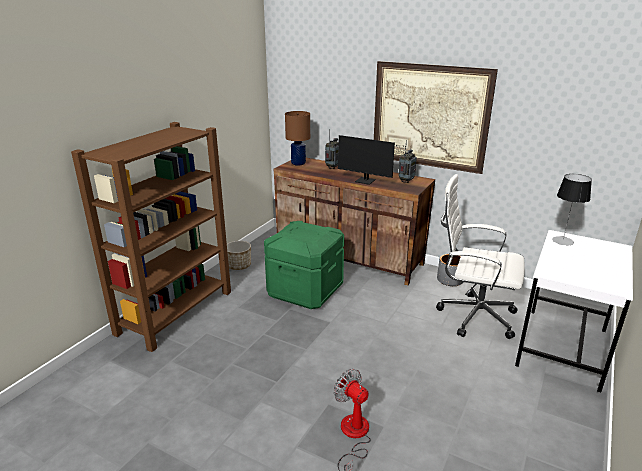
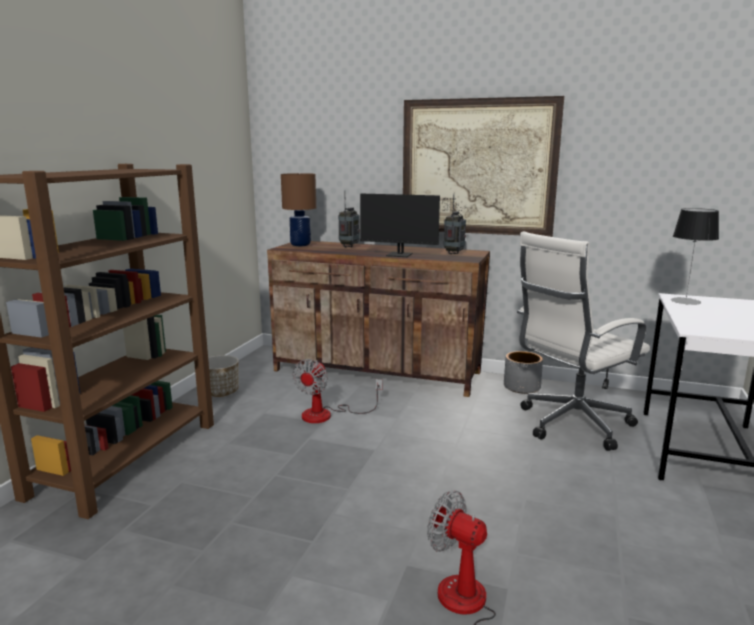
camera: 10 degrees left, 10 degrees down
green storage box [264,221,344,309] -> fan [292,359,382,423]
white office chair [436,174,525,339] -> white office chair turned 45 degrees counterclockwise [517,231,650,451]

